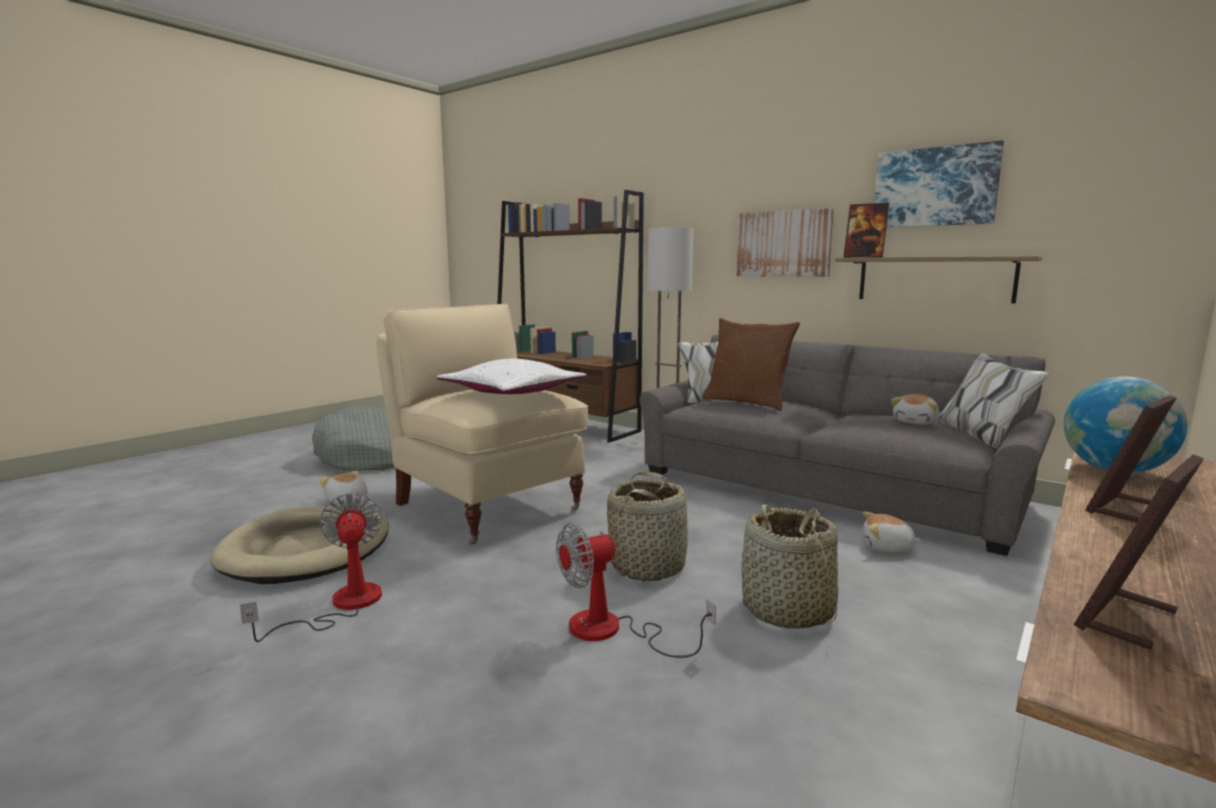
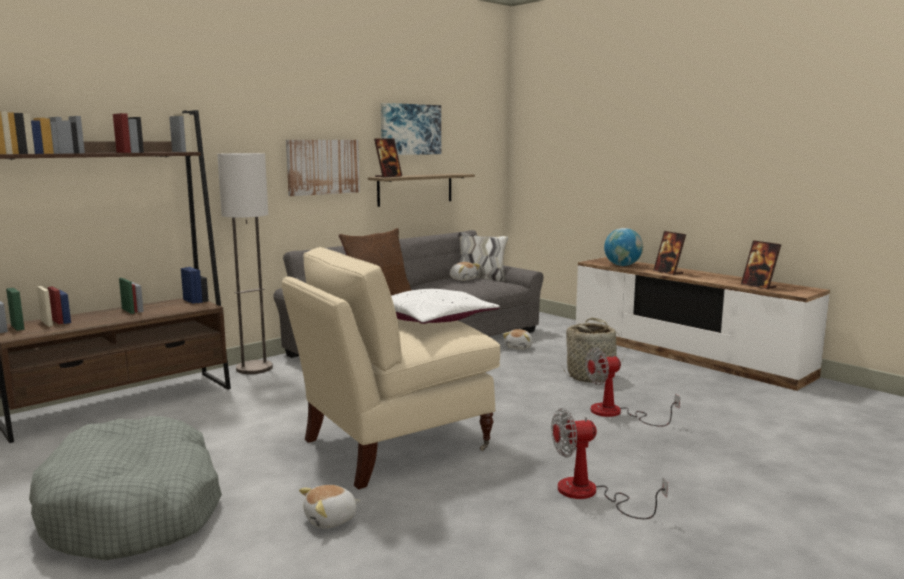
camera: 80 degrees left, 0 degrees up
beige dog bed [210,507,389,584] -> none
fan [556,523,716,658] -> fan turned 90 degrees clockwise [585,348,680,427]
basket [607,471,689,581] -> none

